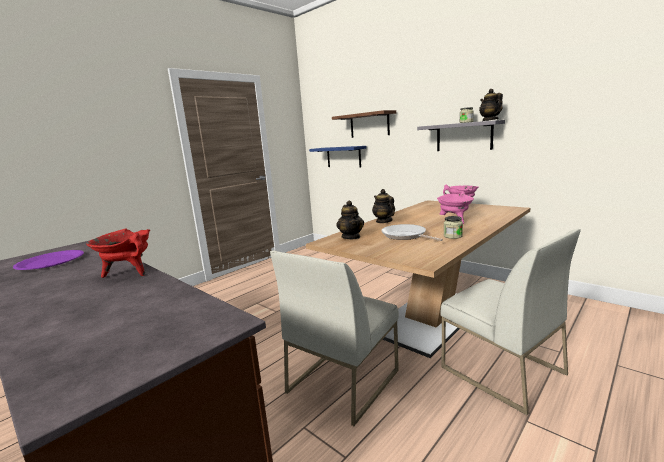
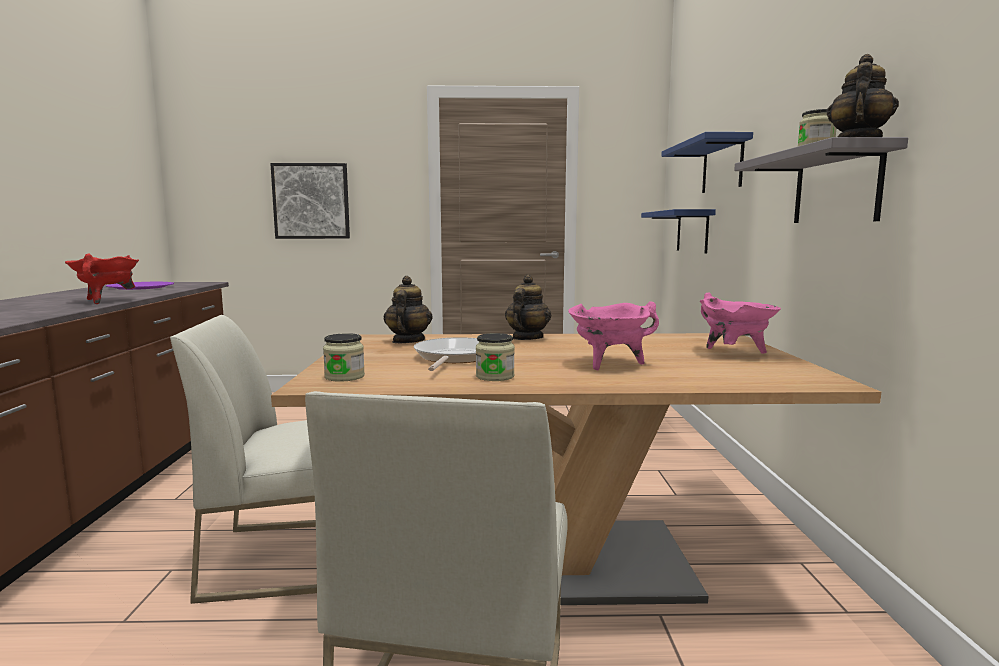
camera: 45 degrees right, 5 degrees down
brown shelf [332,110,396,138] -> blue shelf [661,132,753,193]
teapot [336,200,364,239] -> teapot turned 150 degrees clockwise [383,276,433,343]
none -> picture [270,163,350,239]
none -> jar [323,333,365,382]

